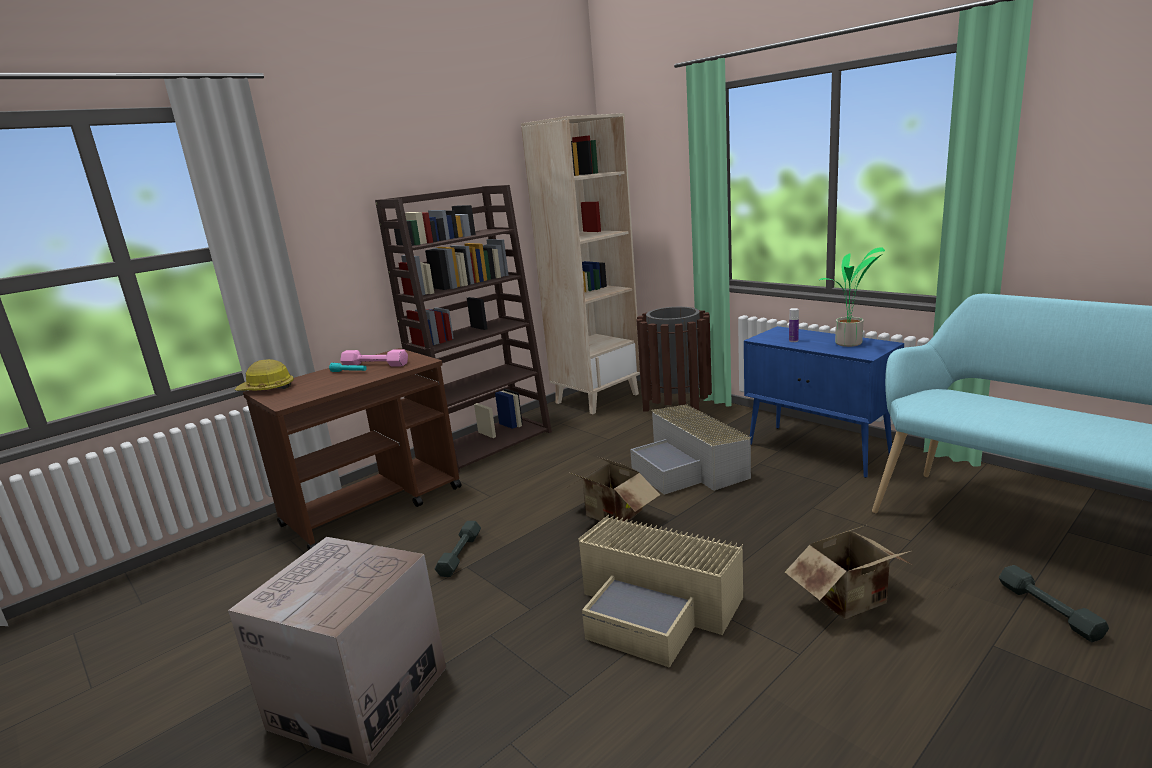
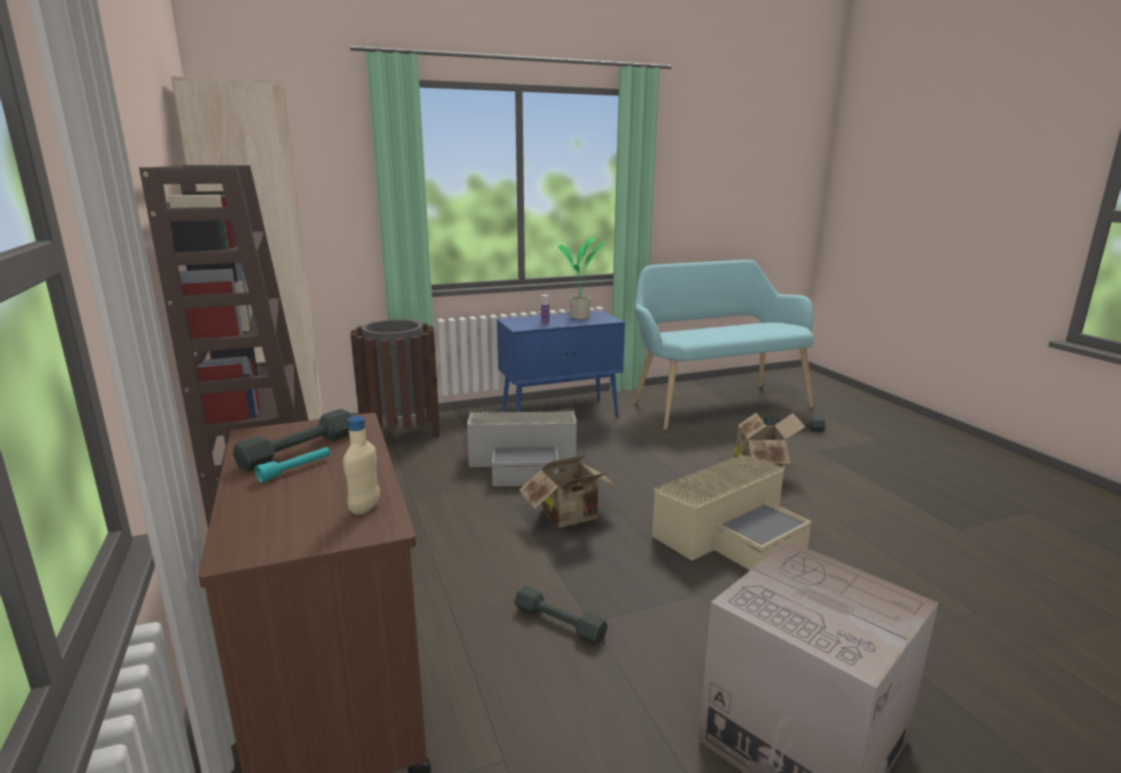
camera: 70 degrees left, 0 degrees up
hard hat [234,359,294,391] -> none
pink dumbbell [340,349,408,366] -> grey dumbbell [233,409,352,471]
none -> beige bottle [343,416,380,515]

